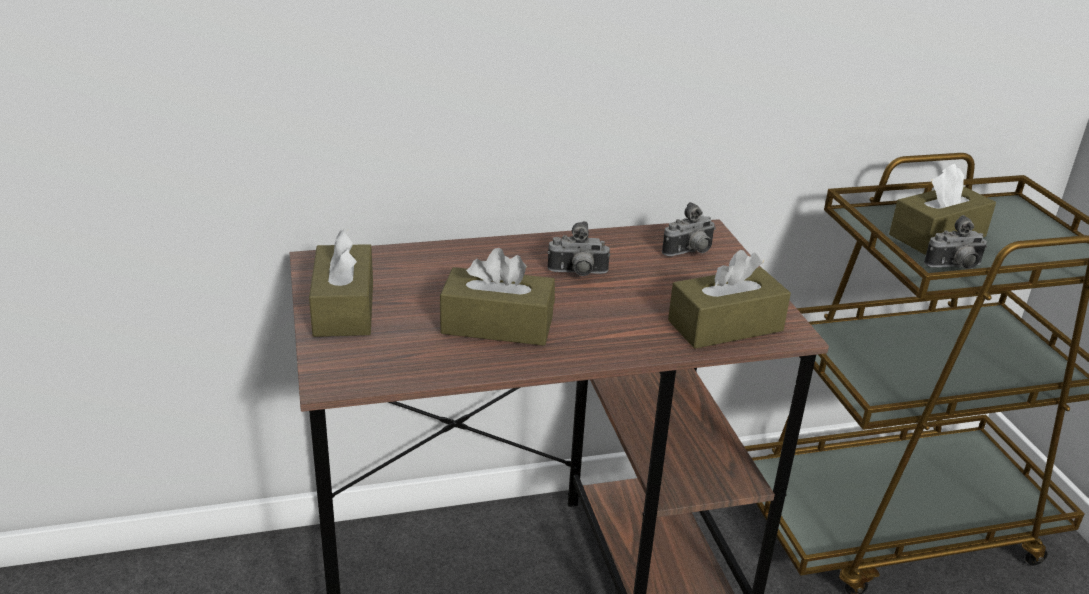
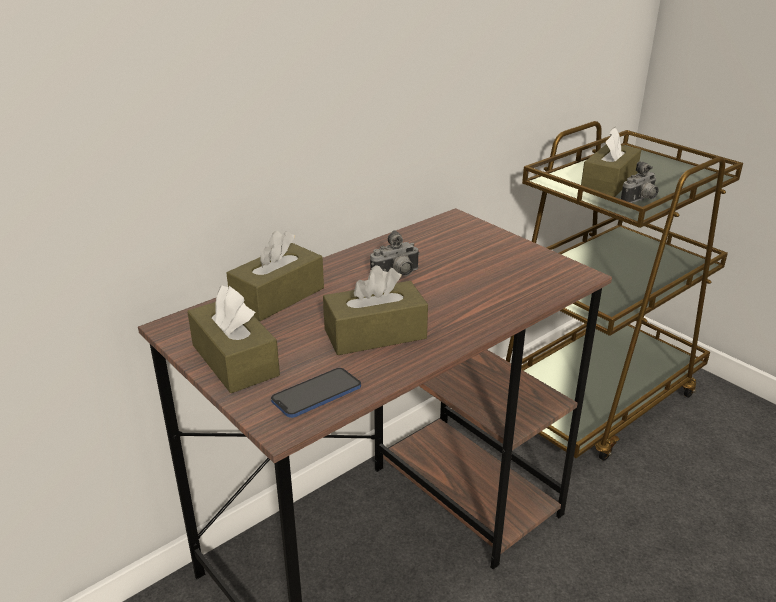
camera: 25 degrees left, 0 degrees up
camera [662,202,716,256] -> none
brown tissue box [668,250,791,349] -> brown tissue box moved to [226,231,324,321]
none -> phone [271,368,361,418]

